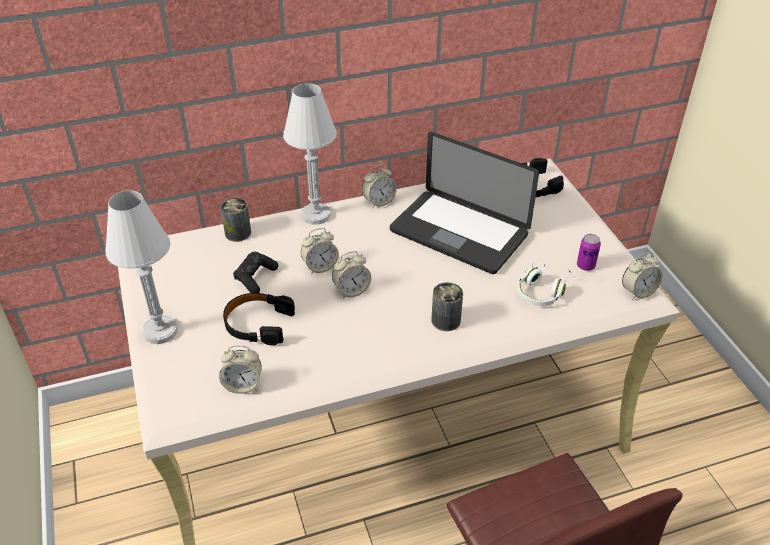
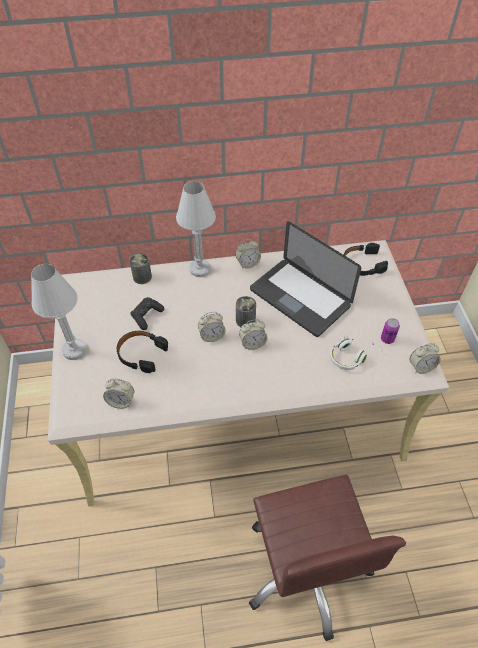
camera: 10 degrees right, 10 degrees up
alarm clock [301,228,339,274] -> alarm clock moved to [239,320,268,350]
can [431,282,463,331] -> can moved to [236,296,256,327]

